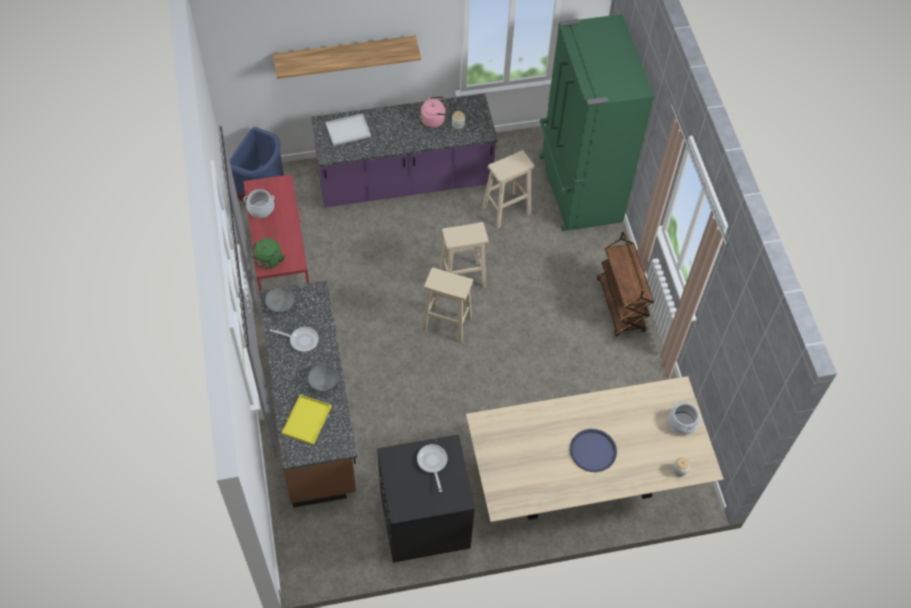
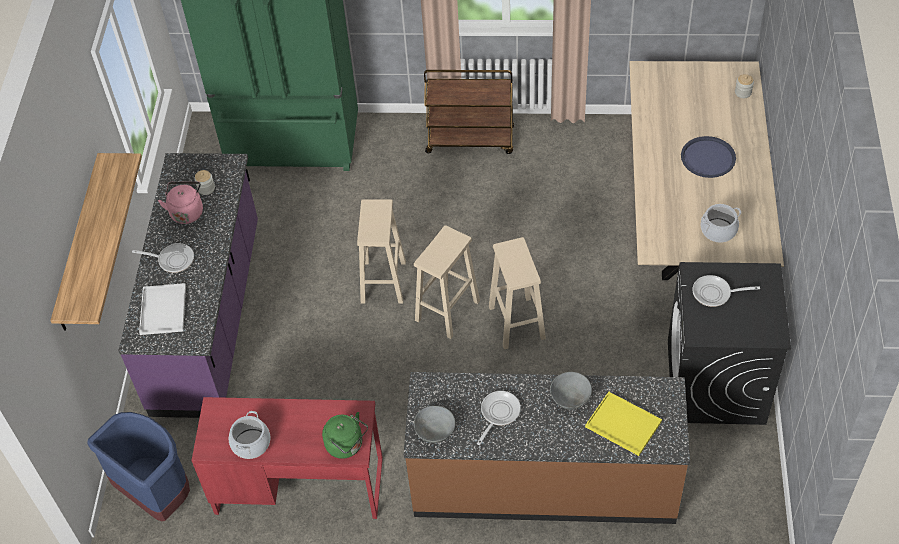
camera: 70 degrees left, 5 degrees down
beige stool [482,150,535,228] -> beige stool moved to [489,237,546,349]
cooking pot [668,400,700,435] -> cooking pot moved to [701,204,741,243]
none -> frying pan [132,243,194,273]

